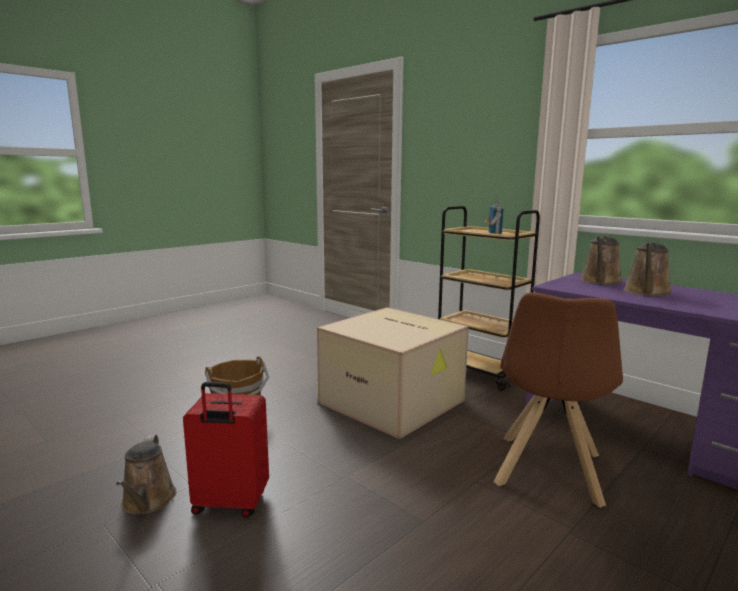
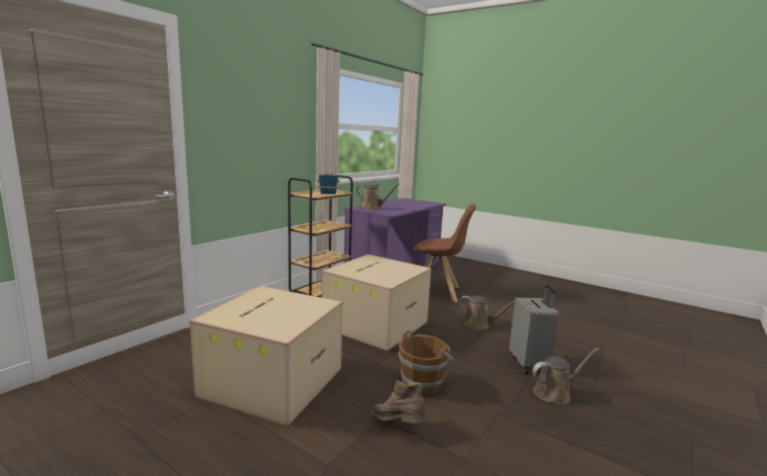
camera: 100 degrees left, 0 degrees up
red suitcase [183,382,269,517] -> grey suitcase [509,285,559,374]
brown watering can [624,242,672,296] -> brown watering can moved to [459,296,515,330]
none -> cardboard box [190,286,343,426]
none -> brown boot [371,379,426,423]

